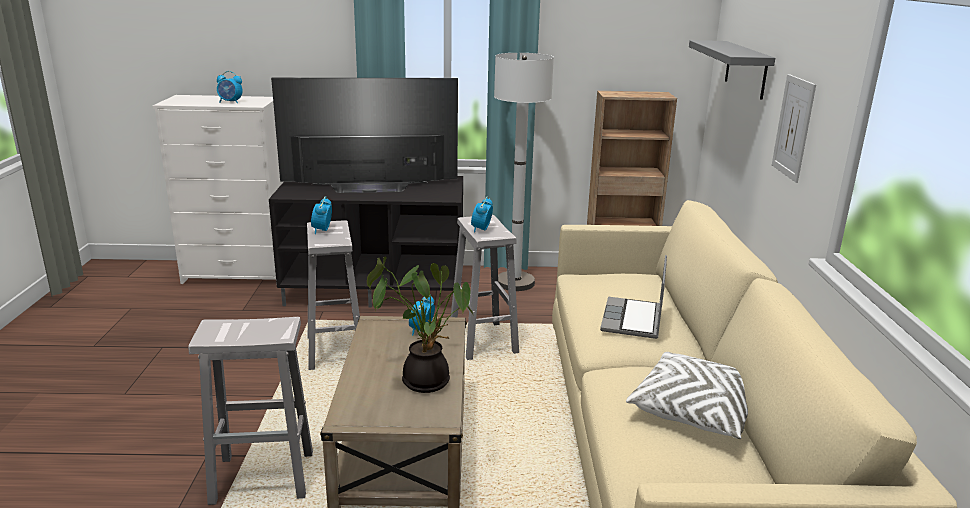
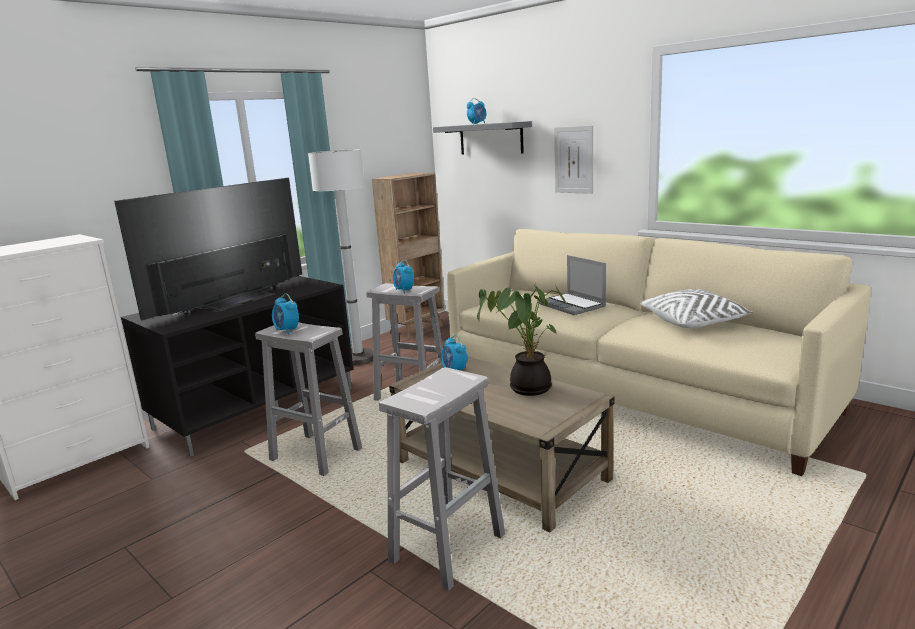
camera: 45 degrees left, 5 degrees down
alarm clock [217,71,243,104] -> alarm clock moved to [467,98,486,124]

